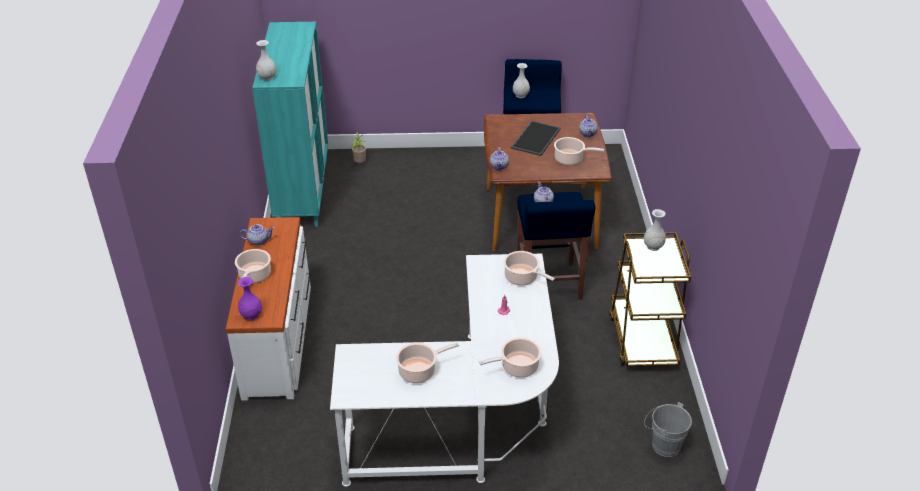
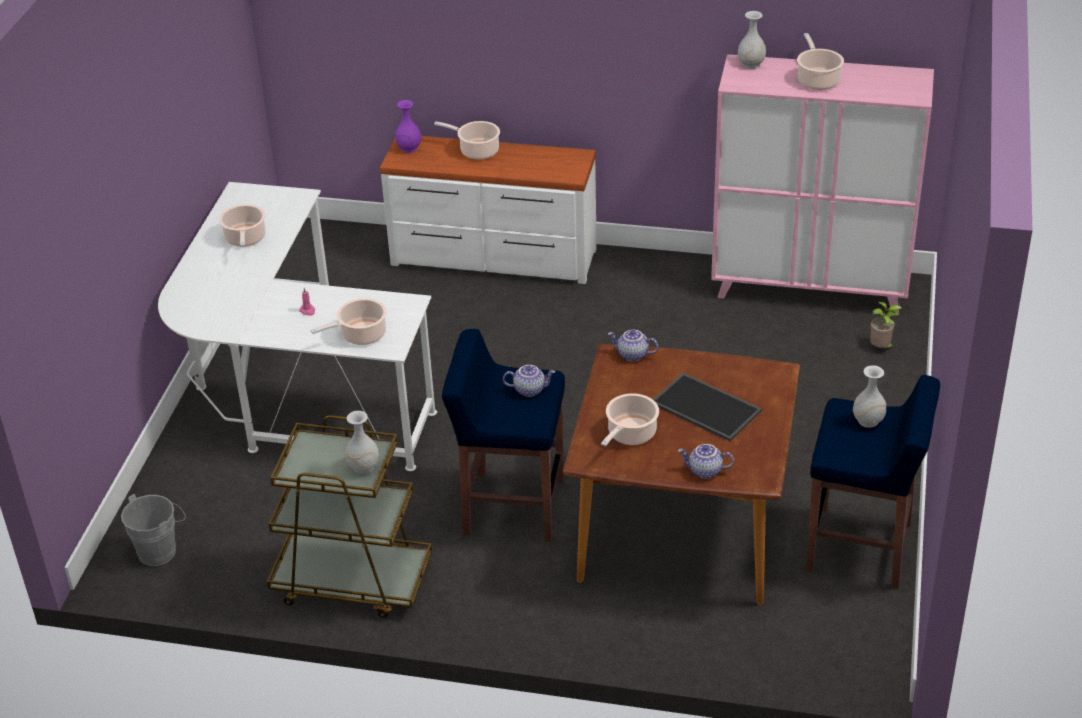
camera: 105 degrees right, 0 degrees up
teapot [240,224,274,246] -> none
turquoise cabinet [252,22,328,227] -> pink cabinet [711,54,934,312]
cooking pot [479,337,541,378] -> cooking pot moved to [797,33,844,90]

